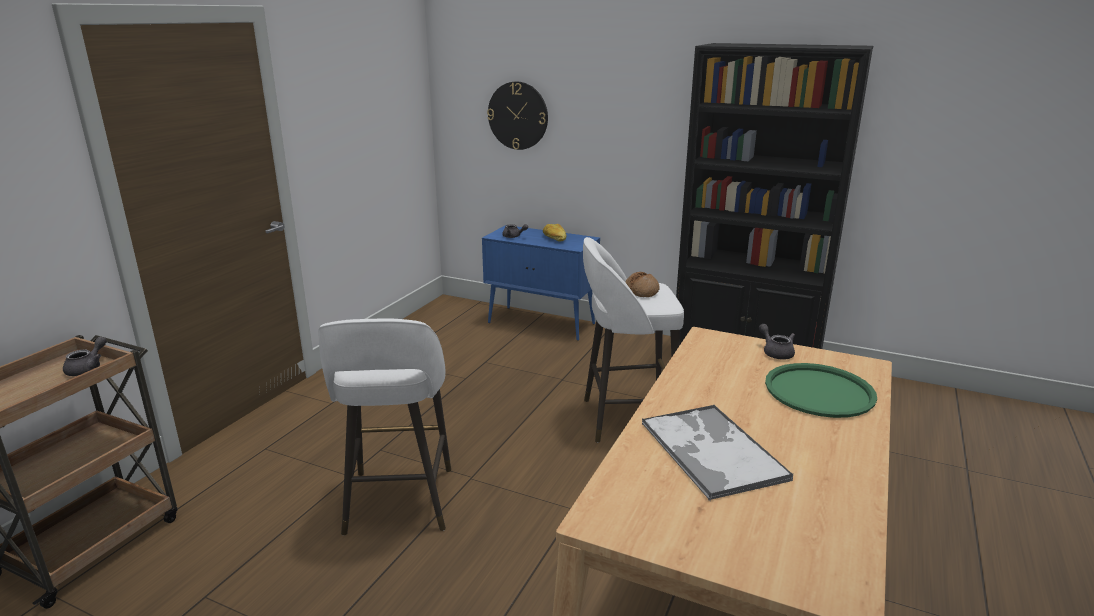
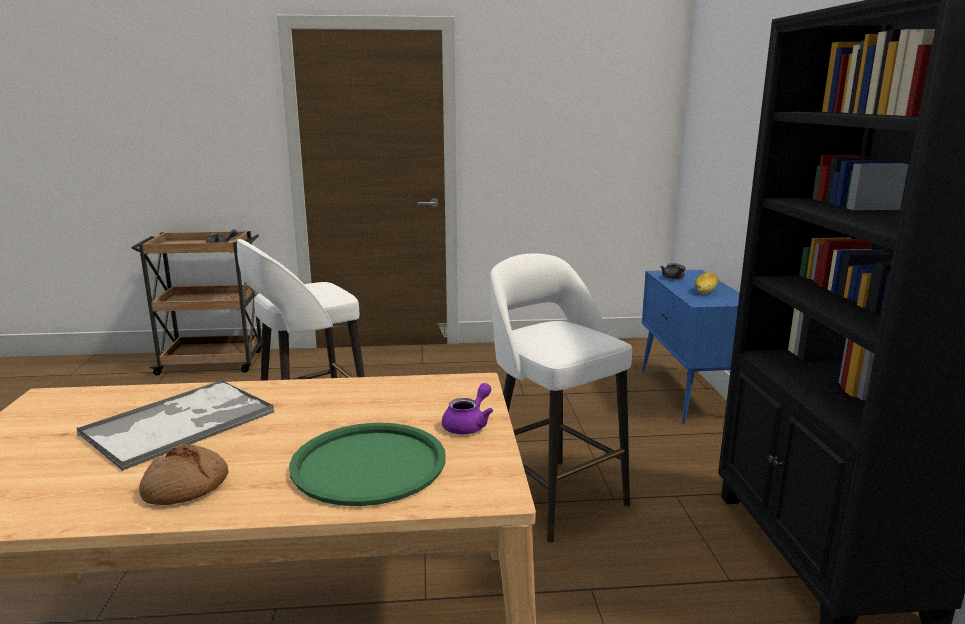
camera: 60 degrees right, 5 degrees down
wall clock [487,81,548,150] -> none
bread [625,272,660,297] -> bread moved to [139,444,228,505]
grey teapot [759,324,795,360] -> purple teapot [442,383,493,434]

